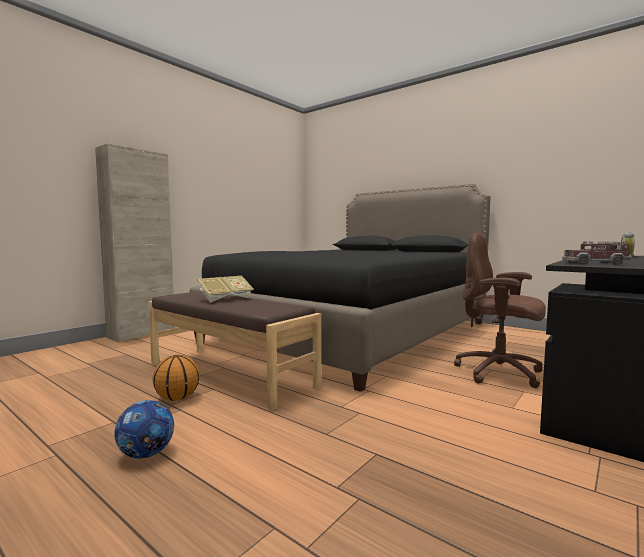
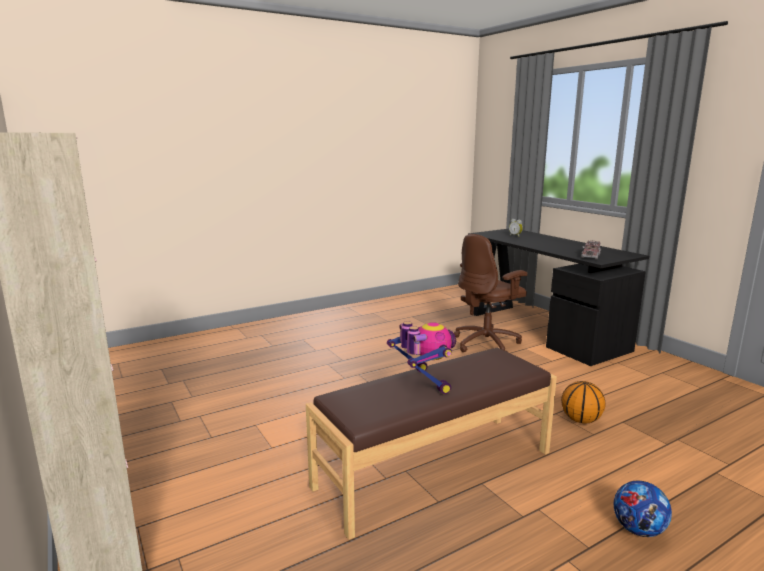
camera: 70 degrees left, 10 degrees up
basketball [152,355,200,401] -> basketball moved to [561,381,605,424]
black bed [189,184,490,392] -> none
book [197,276,254,303] -> toy robot [387,321,456,394]

